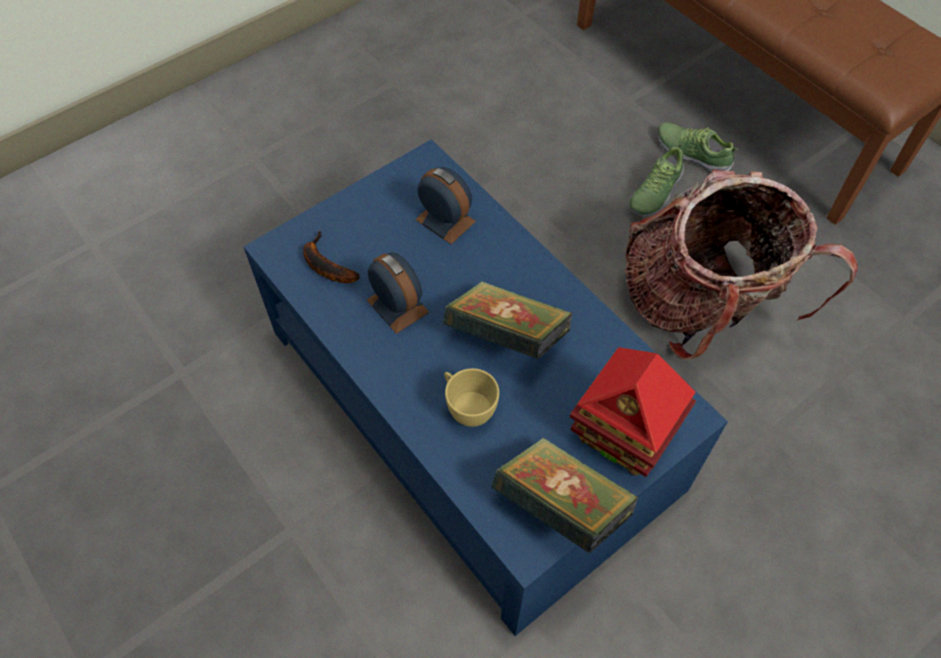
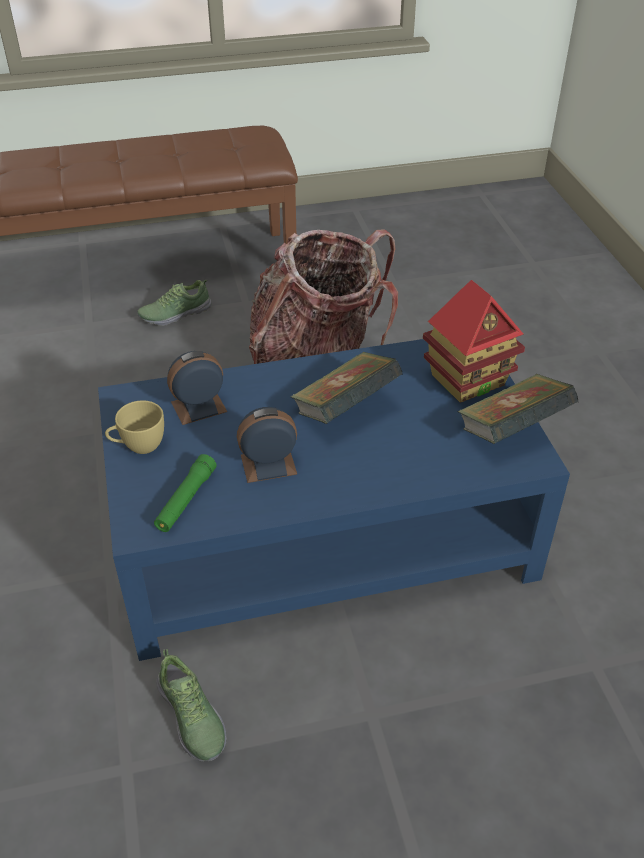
camera: 65 degrees left, 15 degrees down
banana [303,231,360,283] -> green flashlight [154,454,217,532]
yellow cup [444,368,499,427] -> yellow cup moved to [105,400,164,454]
shoe [628,143,685,217] -> shoe moved to [156,649,227,761]

